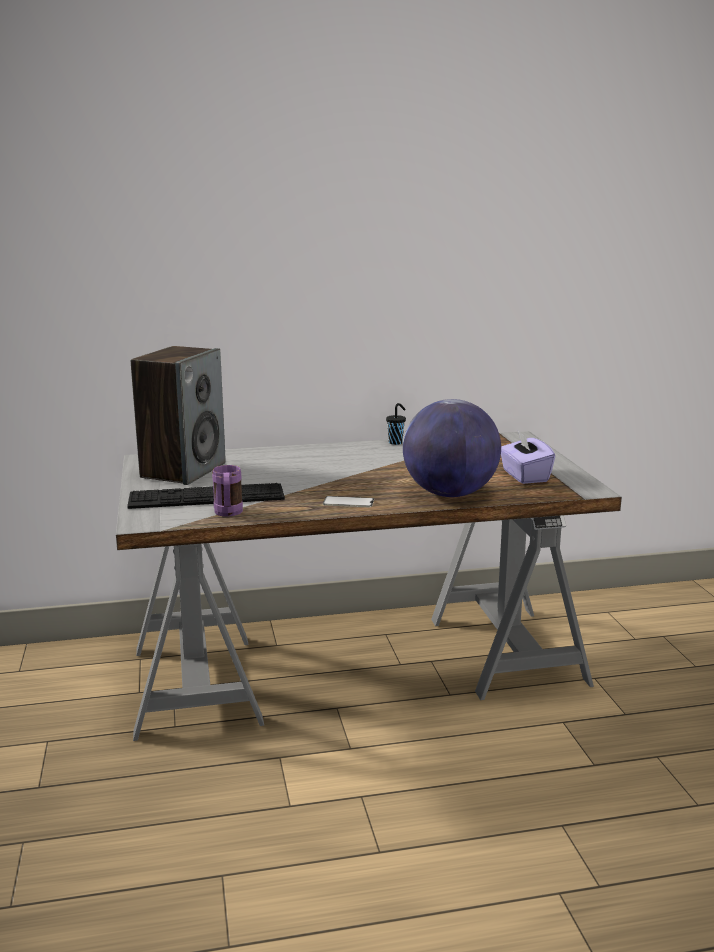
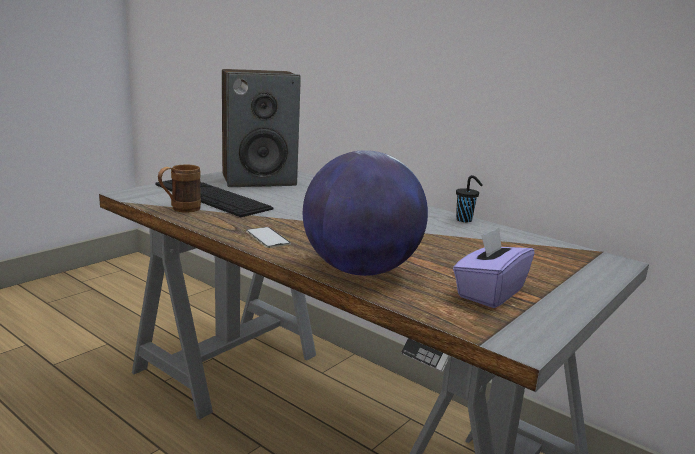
camera: 50 degrees right, 0 degrees up
purple mug [212,465,243,517] -> brown mug [158,164,201,212]

